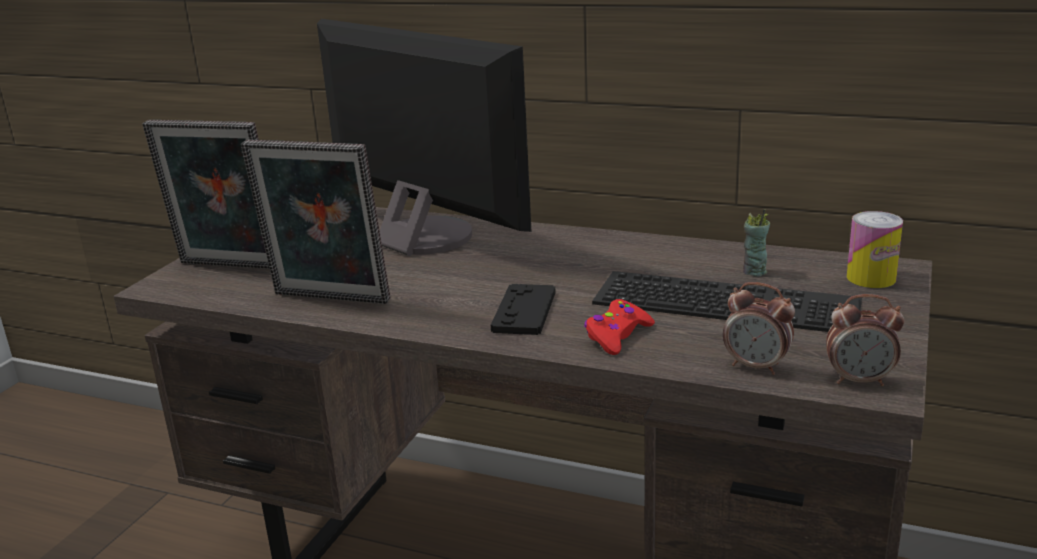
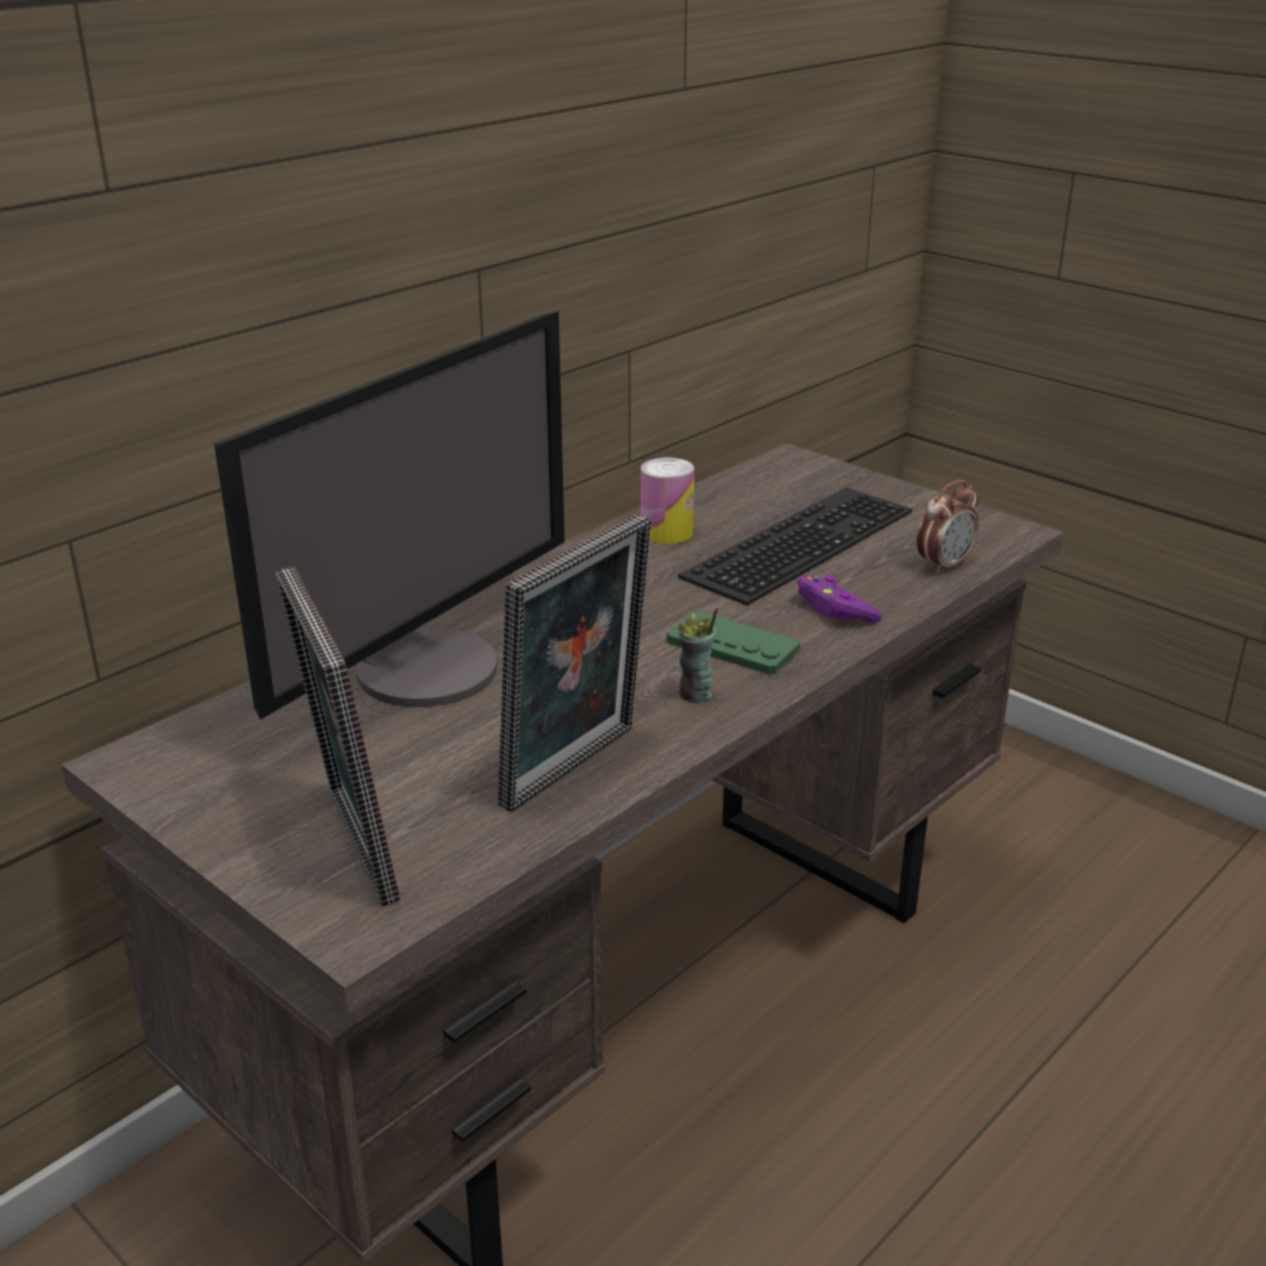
camera: 70 degrees left, 5 degrees up
picture frame [142,120,270,269] -> picture frame turned 120 degrees clockwise [276,566,400,906]
monitor [317,19,532,256] -> monitor turned 150 degrees clockwise [214,311,565,720]
black game controller [491,284,556,335] -> green game controller [667,611,801,675]
red game controller [584,299,655,355] -> purple game controller [797,575,882,623]
cup [743,209,770,276] -> cup moved to [679,607,718,703]
alarm clock [826,294,904,386] -> none
can [847,211,903,288] -> can moved to [641,458,694,544]

